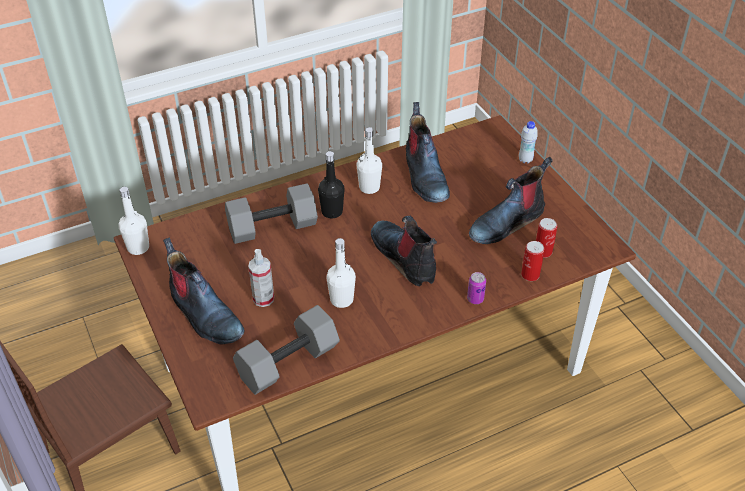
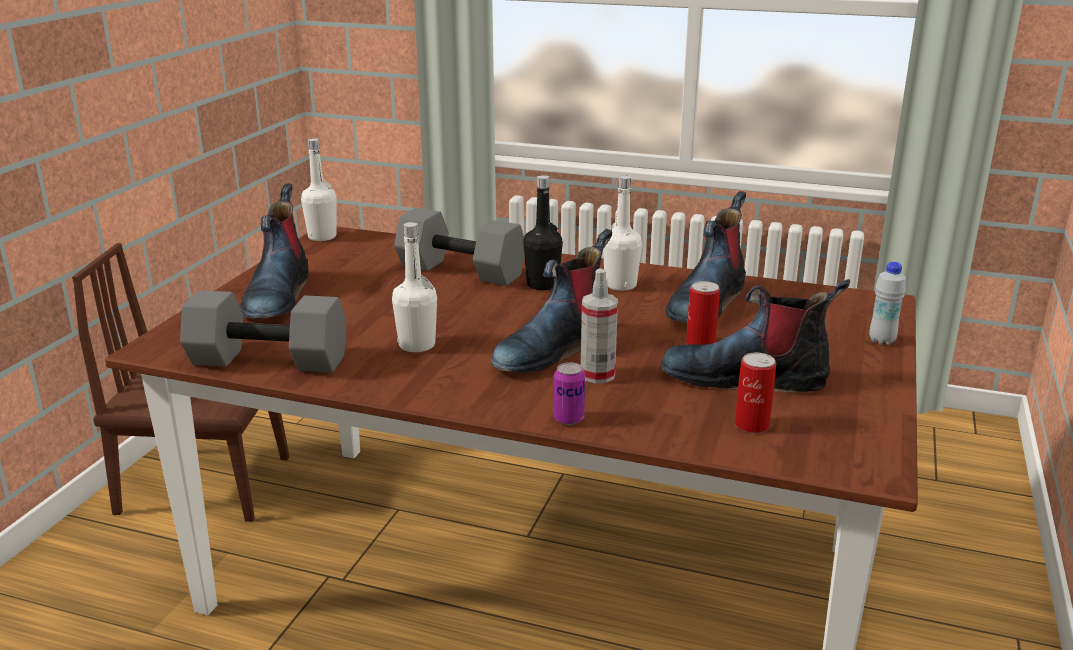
camera: 45 degrees right, 20 degrees down
spray bottle [248,249,274,307] -> spray bottle moved to [581,269,618,384]
boot [371,216,437,287] -> boot turned 150 degrees counterclockwise [491,229,612,373]
can [521,241,544,281] -> can moved to [686,281,720,345]

